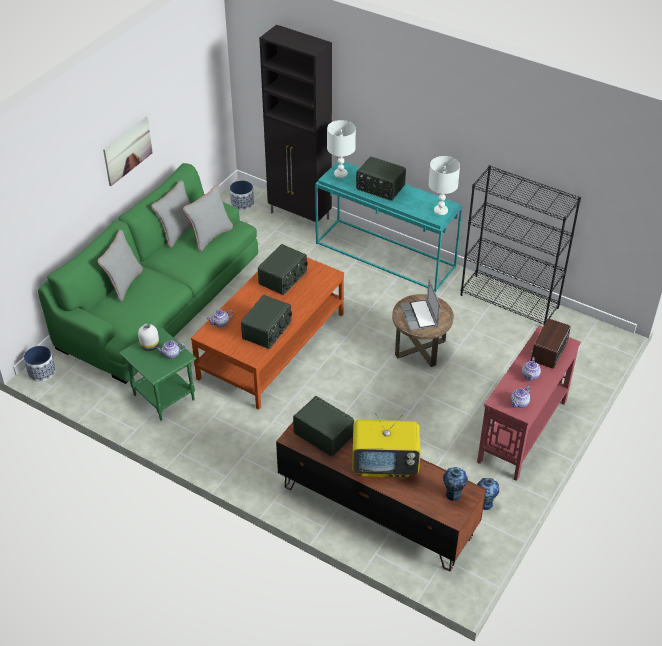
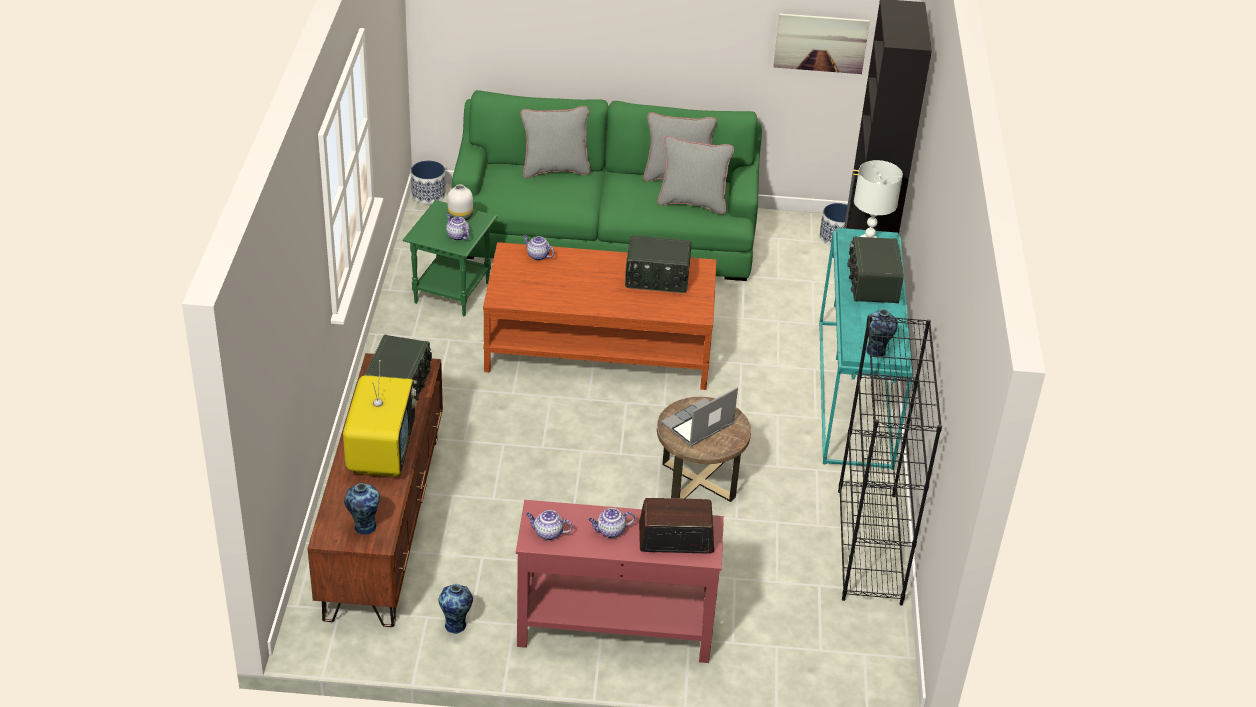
camera: 60 degrees right, 5 degrees down
picture [103,117,153,186] -> picture moved to [773,13,870,74]
radio [241,295,292,349] -> none
television [352,413,421,477] -> television turned 150 degrees counterclockwise [343,360,417,477]
white table lamp [428,156,460,215] -> vase [866,309,897,358]

